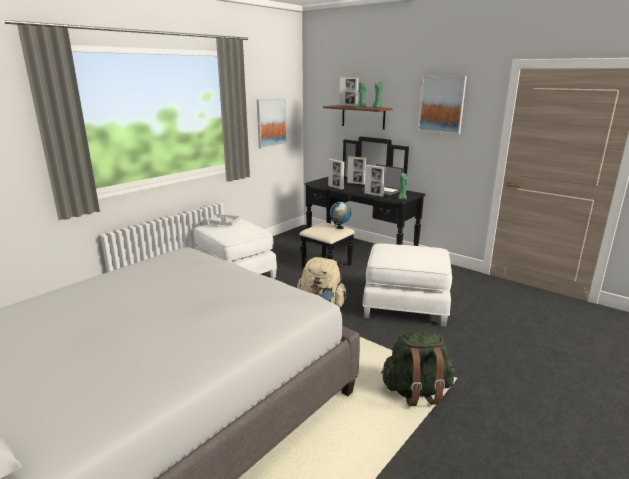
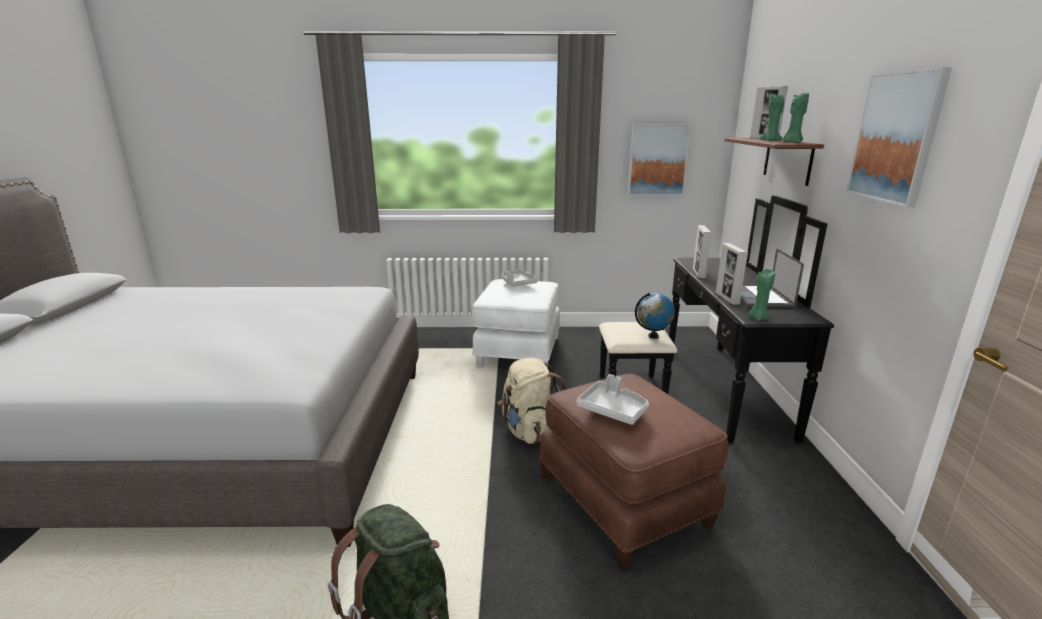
camera: 50 degrees right, 0 degrees up
picture frame [347,156,366,185] -> none
white ottoman [363,243,452,327] -> brown ottoman [539,374,729,570]
none -> grey tray [576,374,649,425]

